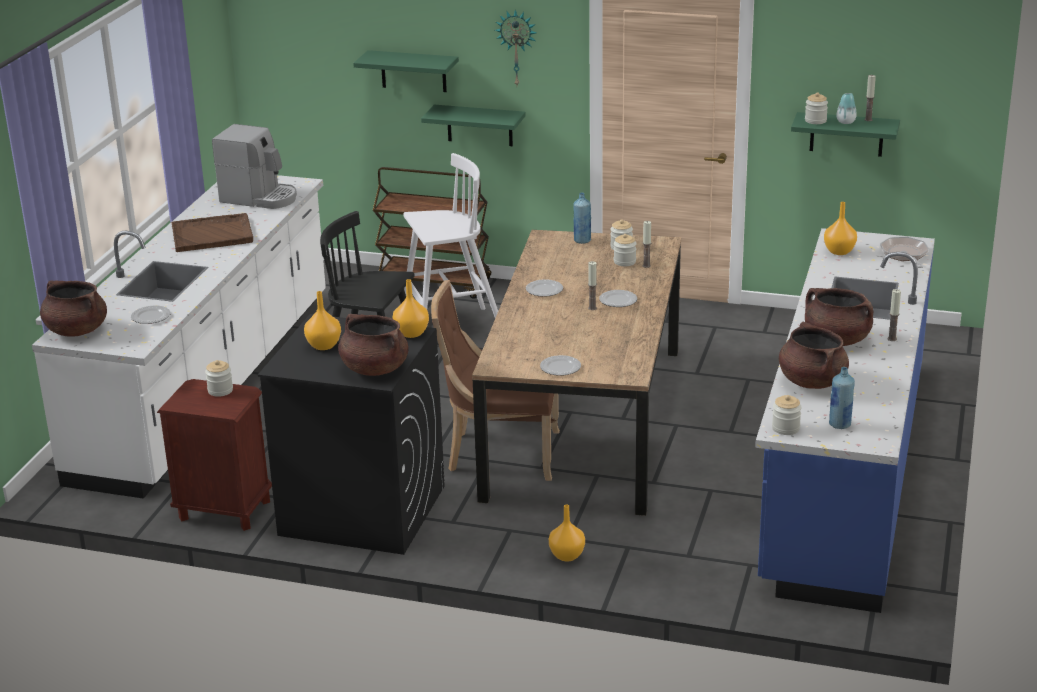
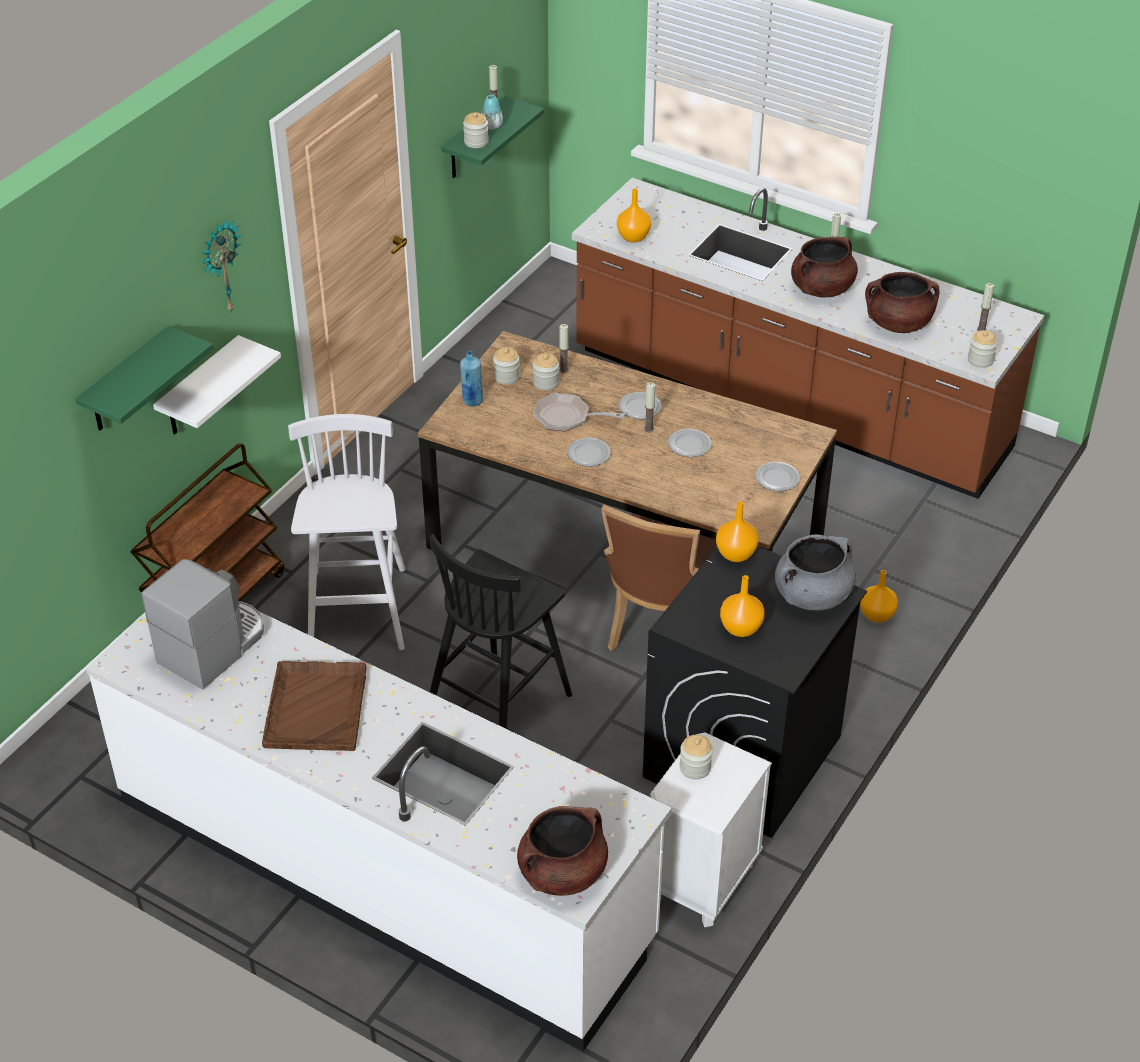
camera: 75 degrees left, 15 degrees up
plate [131,306,171,324] -> plate moved to [668,429,711,457]
brown nightstand [157,379,272,531] -> white nightstand [650,733,772,927]
brown cooking pot [338,314,409,376] -> grey cooking pot [775,534,856,610]
green shelf [421,105,525,146] -> white shelf [153,335,281,435]
blue counter [755,228,935,613] -> brown counter [572,178,1045,499]
blue bottle [829,367,855,429] -> candle [977,283,994,331]
frying pan [880,237,929,268] -> frying pan moved to [533,393,625,432]

